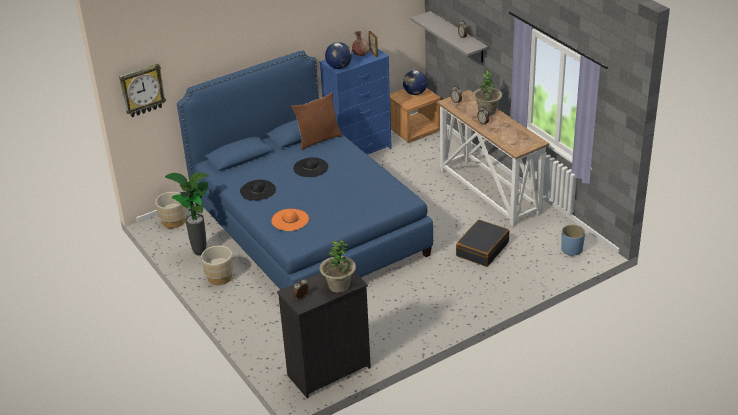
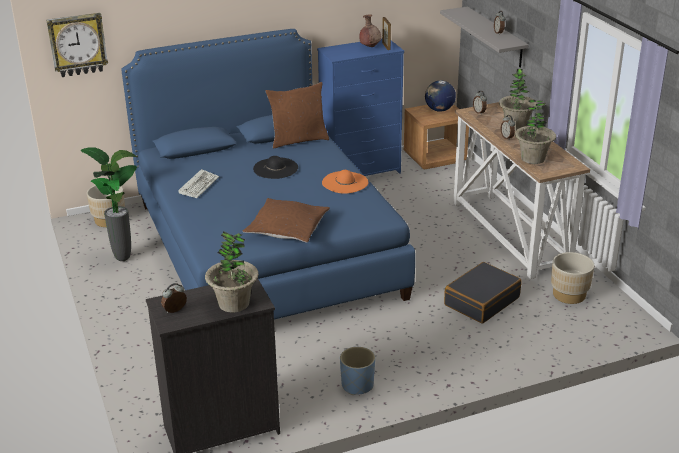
camera: 10 degrees right, 5 degrees down
beige planter [201,246,233,285] -> beige planter moved to [551,252,594,304]
black hat [240,180,276,201] -> keyboard [179,169,219,198]
orange hat [271,209,309,231] -> orange hat moved to [322,170,368,194]
globe [325,42,352,69] -> none
blue planter [561,224,585,256] -> blue planter moved to [340,347,375,395]
none -> brown pillow [243,198,330,243]
none -> potted plant [515,100,556,164]

